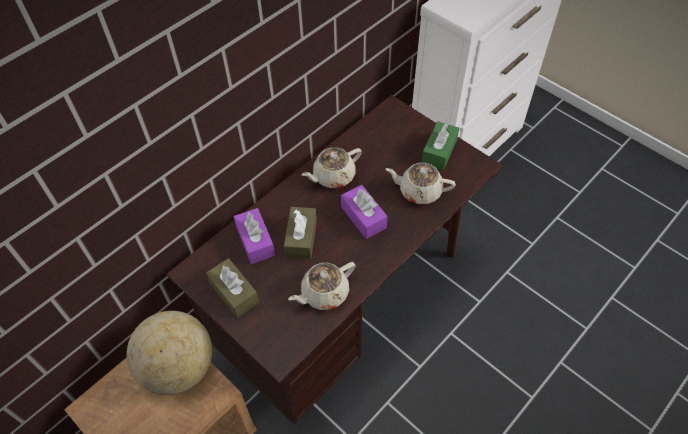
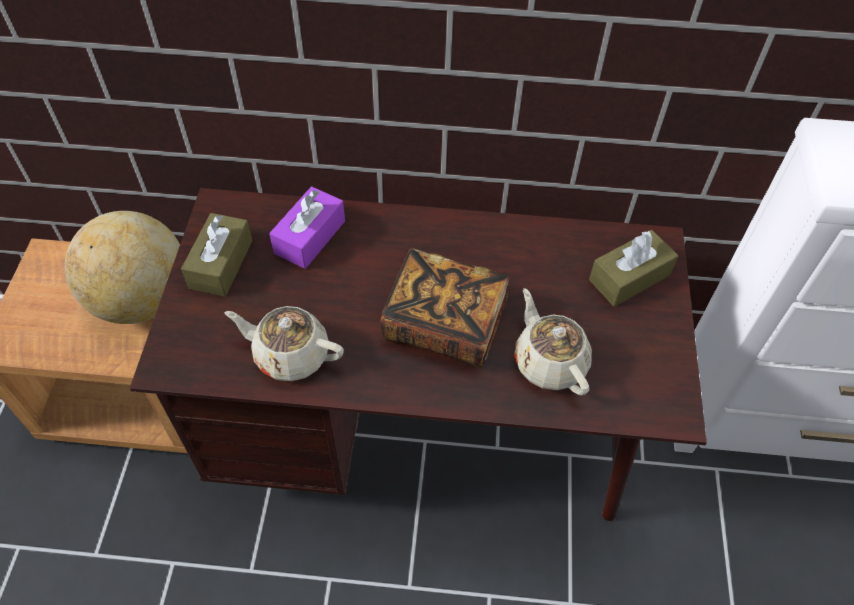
camera: 50 degrees right, 0 degrees up
brown tissue box [284,207,317,259] -> brown tissue box moved to [589,230,678,307]
beige teapot [302,147,362,188] -> none
purple tissue box [341,185,388,239] -> book [380,248,509,367]
green tissue box [422,121,459,170] -> none

